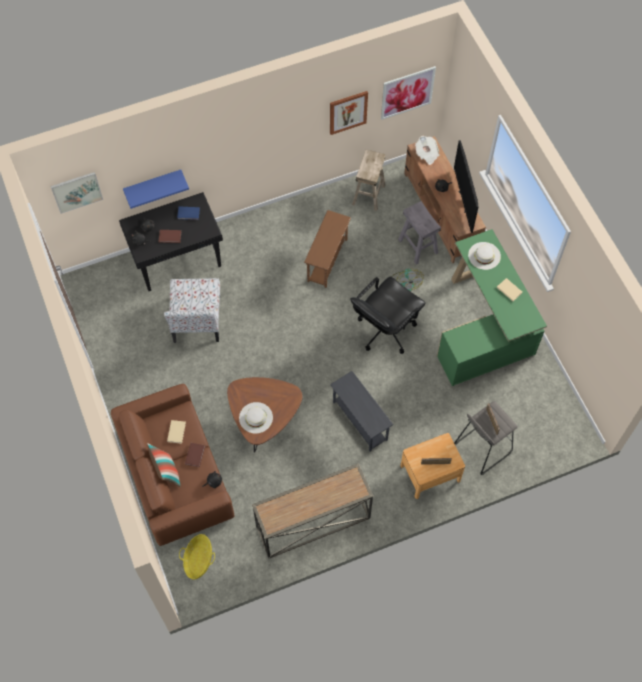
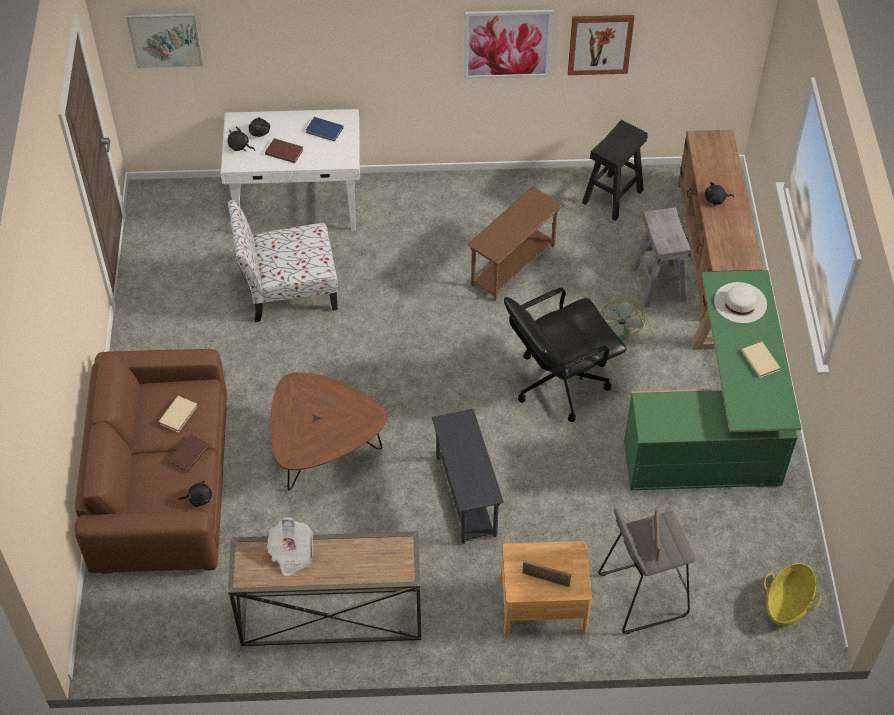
camera: 20 degrees right, 10 degrees down
black desk [119,192,223,291] -> white desk [221,109,360,231]
blue shelf [123,170,189,209] -> none
pillow [147,443,180,487] -> none
chair [164,278,220,343] -> chair turned 60 degrees clockwise [228,200,338,322]
basket [179,534,215,579] -> basket moved to [764,563,821,626]
white hat [239,402,273,434] -> none
beige stool [352,149,386,211] -> black stool [582,120,648,221]
picture [381,66,436,120] -> picture moved to [464,10,553,79]
newspaper [415,136,440,165] -> newspaper moved to [267,517,313,576]
television [454,140,479,233] -> none

